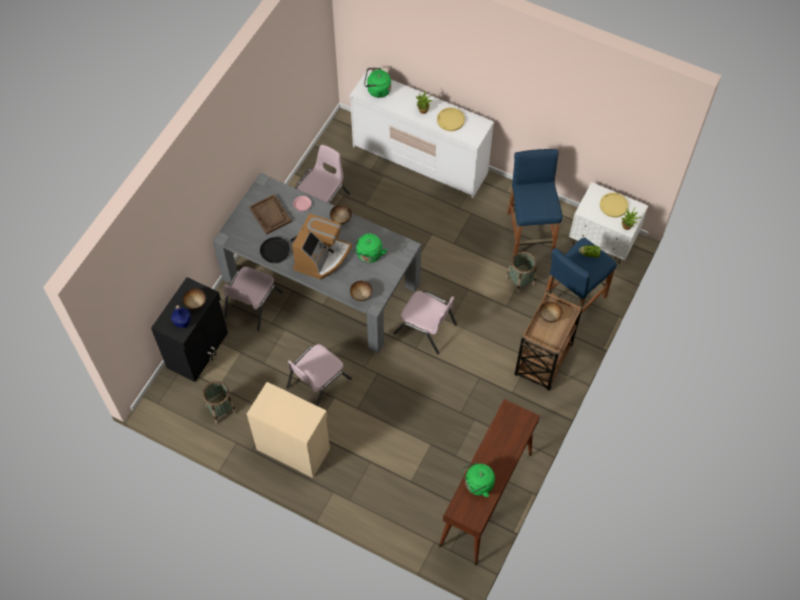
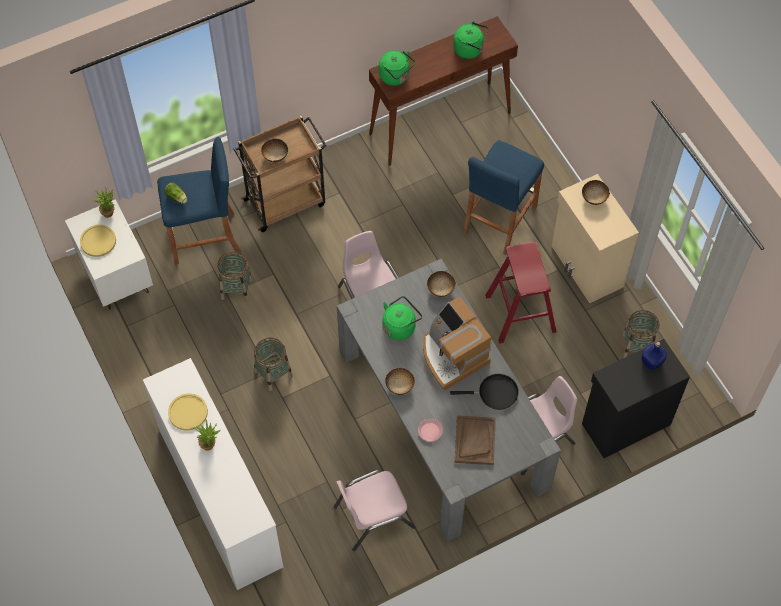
camera: 145 degrees left, 0 degrees up
bowl [183,288,206,309] -> bowl moved to [582,180,610,205]
pink chair [286,344,352,406] -> red stool [485,241,557,344]
coffee machine [292,213,352,280] -> coffee machine turned 90 degrees counterclockwise [423,297,491,390]
green kettle [364,68,391,98] -> green kettle moved to [379,50,415,86]
blue stool [507,149,563,256] -> blue stool moved to [463,140,544,255]
none -> basket [254,338,293,391]

